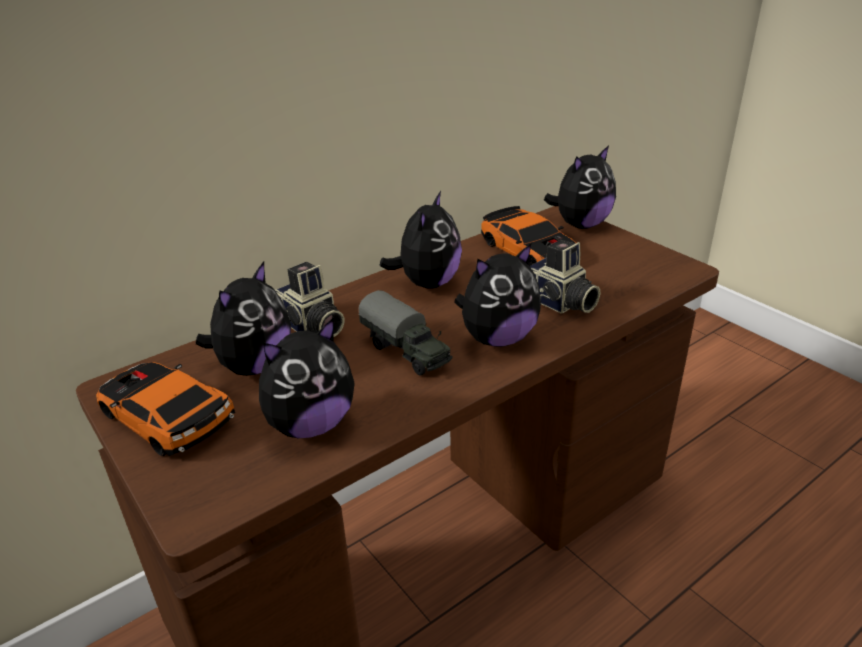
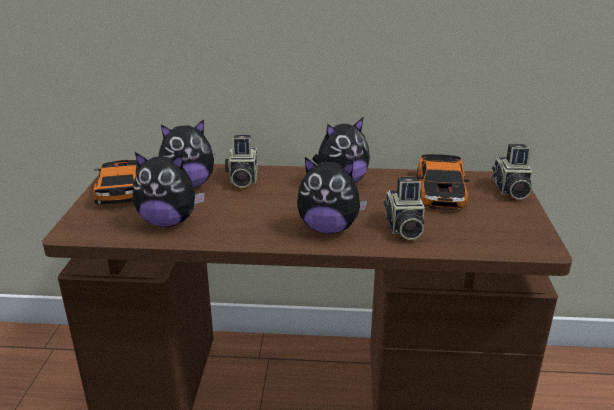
camera: 40 degrees right, 5 degrees down
toy truck [358,290,452,375] -> none
plush toy [544,145,616,229] -> camera [492,144,532,200]

